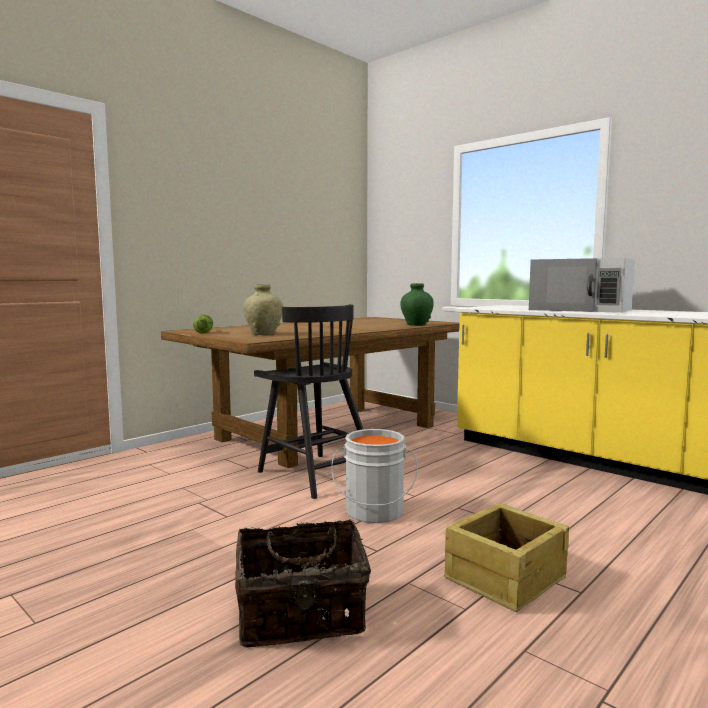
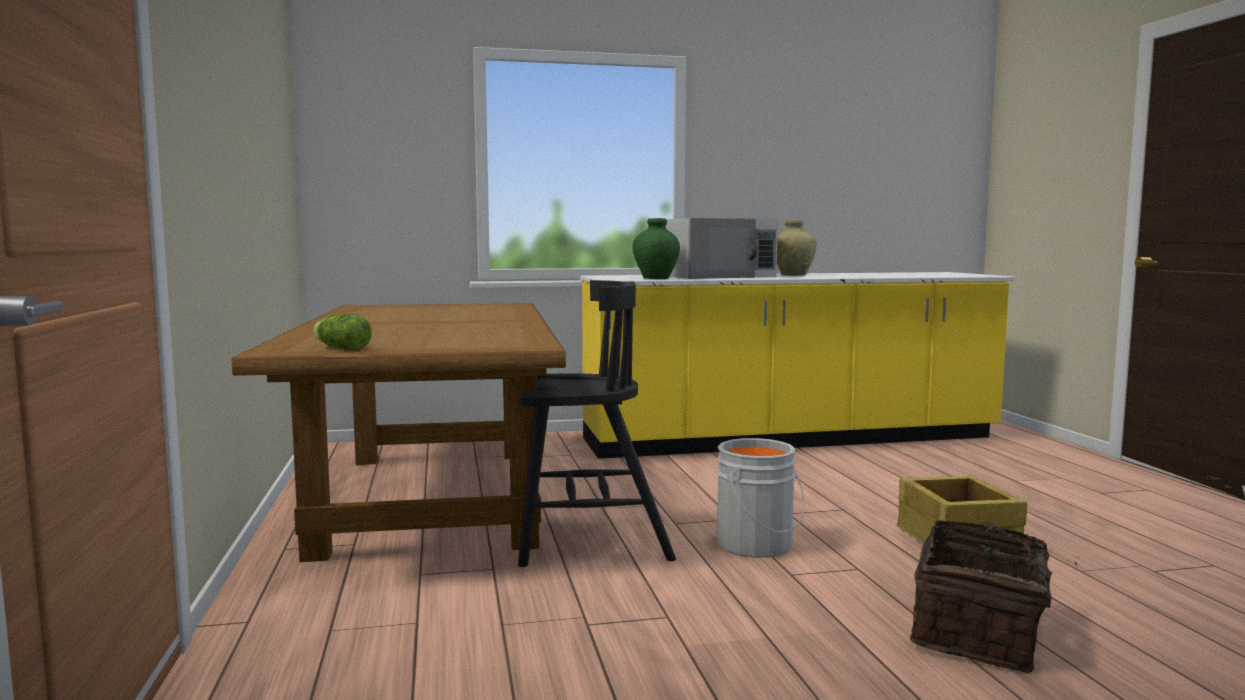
camera: 55 degrees left, 0 degrees up
beige vase [243,284,283,335] -> beige vase moved to [777,220,817,276]
green vase [400,283,434,326] -> green vase moved to [633,218,680,279]

